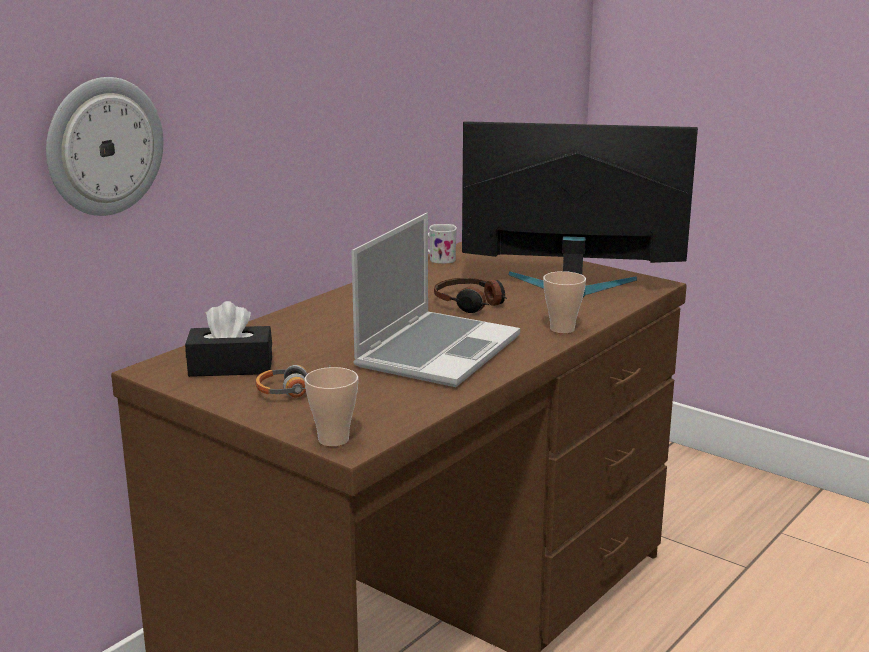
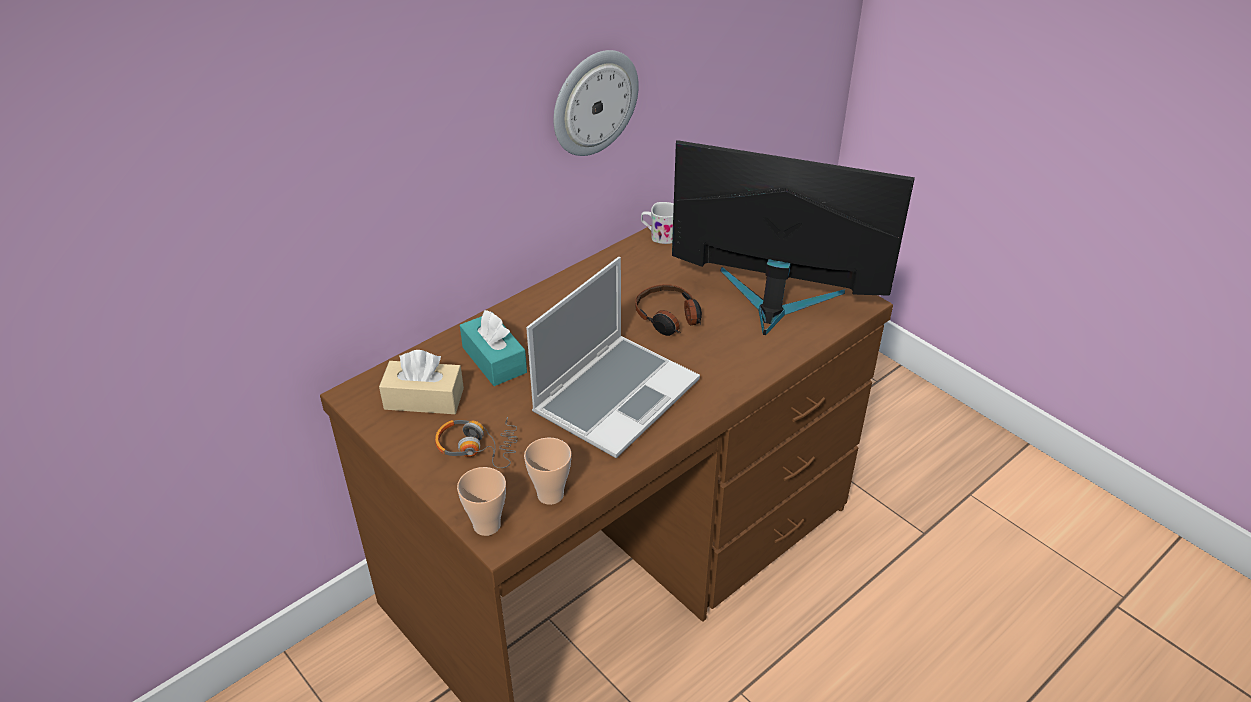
camera: 10 degrees right, 20 degrees up
wall clock [46,77,163,216] -> wall clock moved to [553,50,639,156]
black tissue box [185,301,272,377] -> beige tissue box [379,350,464,414]
cup [543,271,586,334] -> cup moved to [524,438,572,505]
none -> turquoise tissue box [460,310,527,386]

